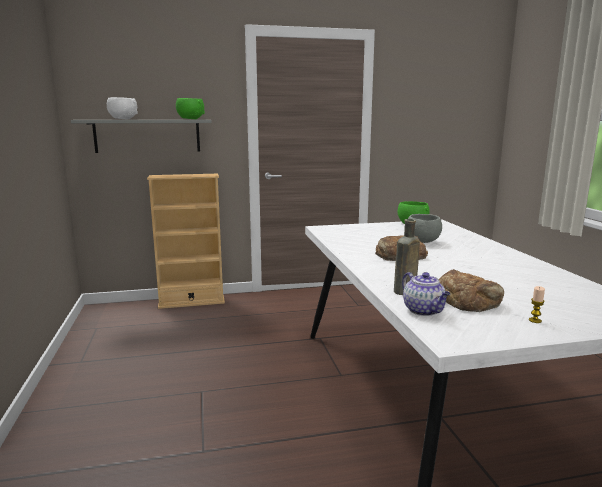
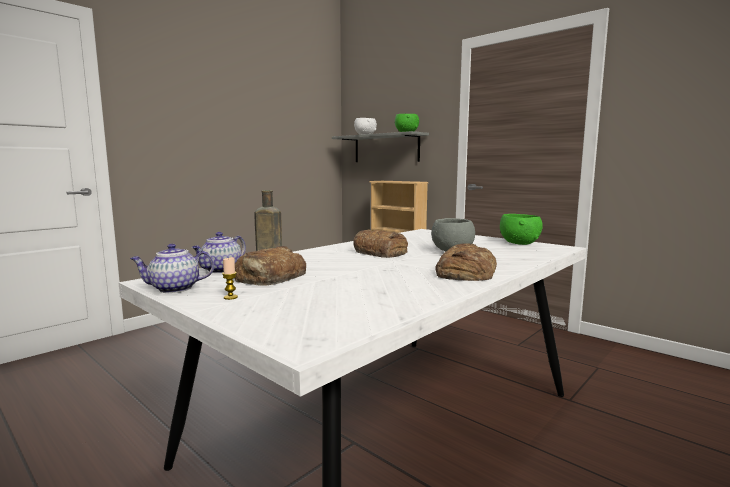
camera: 55 degrees right, 5 degrees down
none -> teapot [130,244,215,293]
none -> bread [435,243,497,281]

